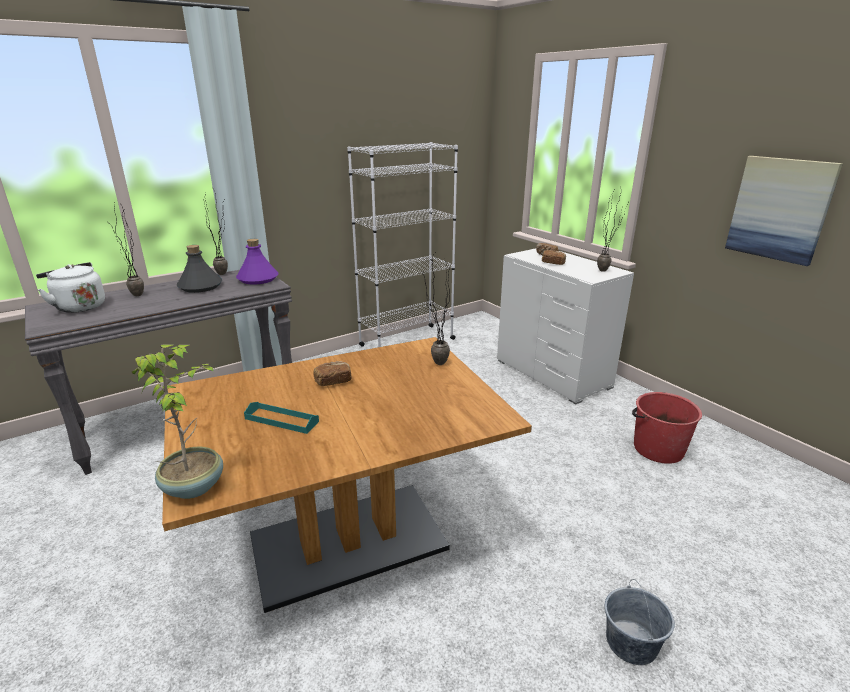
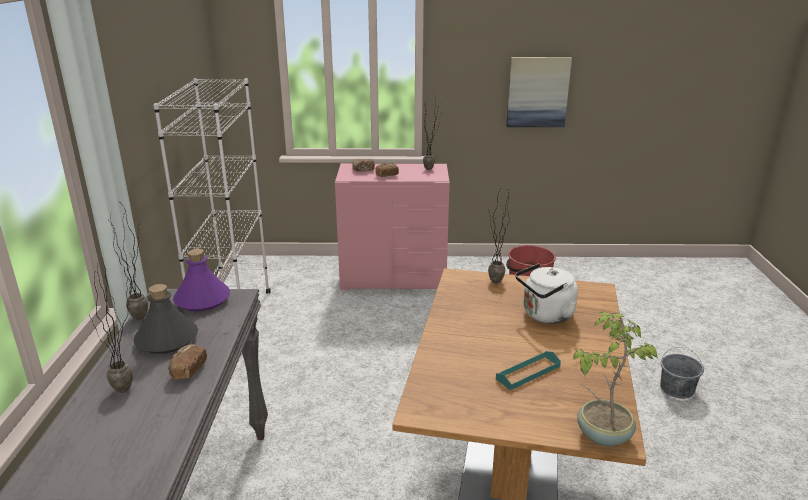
camera: 55 degrees left, 0 degrees up
white kettle [36,262,105,313] -> white kettle moved to [515,263,578,324]
bread [313,361,351,386] -> bread moved to [168,344,207,380]
white dresser [497,248,634,404] -> pink dresser [335,163,450,290]

